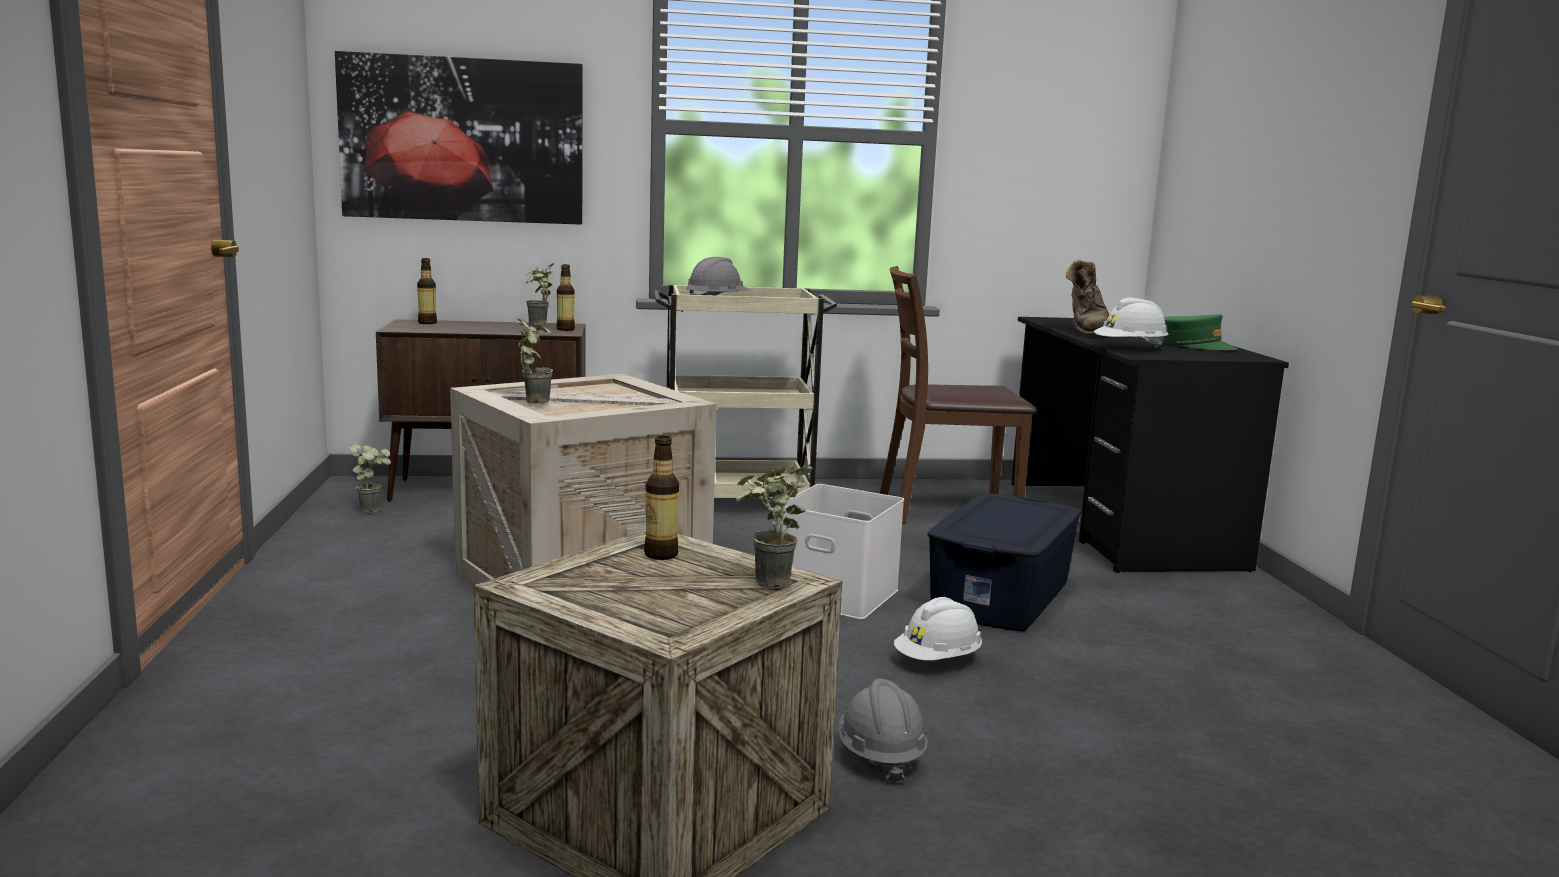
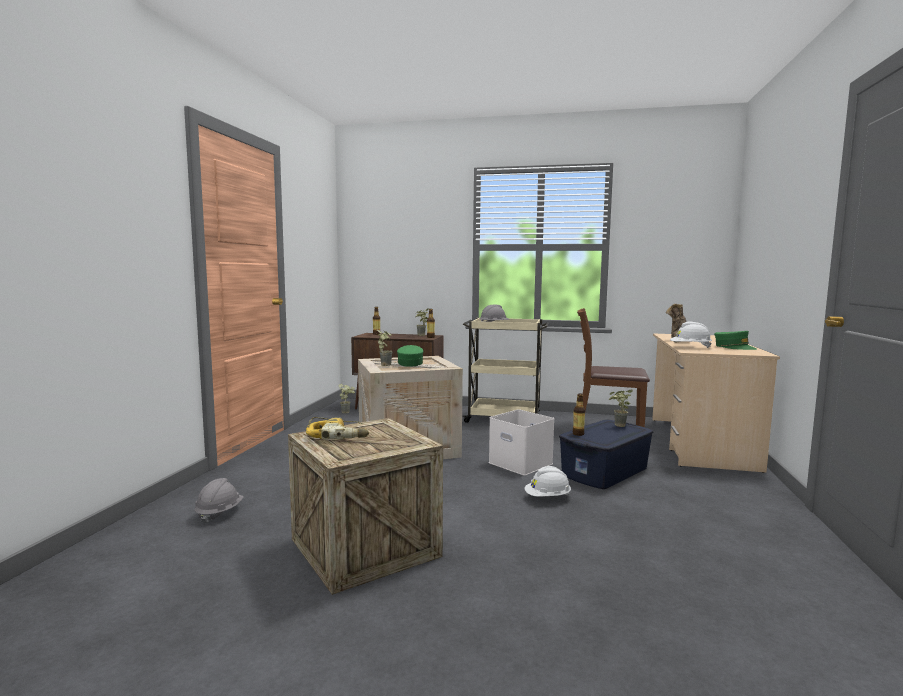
camera: 20 degrees right, 5 degrees down
picture [335,51,582,225] -> none
bottle [644,436,679,560] -> bottle moved to [573,393,585,436]
potted plant [735,464,813,589] -> potted plant moved to [609,389,633,427]
grey hard hat [839,679,928,784] -> grey hard hat moved to [194,478,244,524]
black desk [1011,317,1289,573] -> beige desk [652,334,780,473]
none -> power drill [306,417,369,439]
none -> green cap [397,345,423,367]

